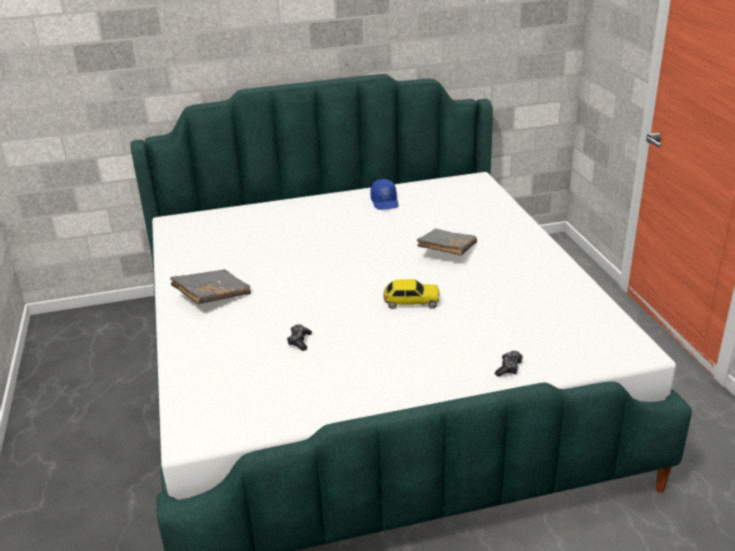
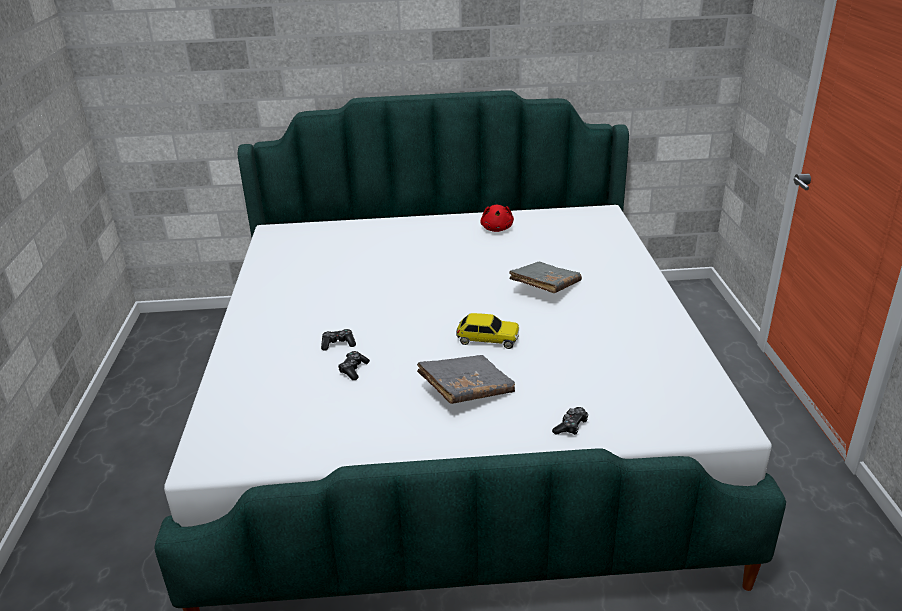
camera: 10 degrees right, 0 degrees up
grey book [170,269,251,304] -> grey book moved to [417,355,515,404]
blue cap [370,179,398,210] -> red plush toy [480,205,514,232]
none -> game controller [321,329,356,351]

